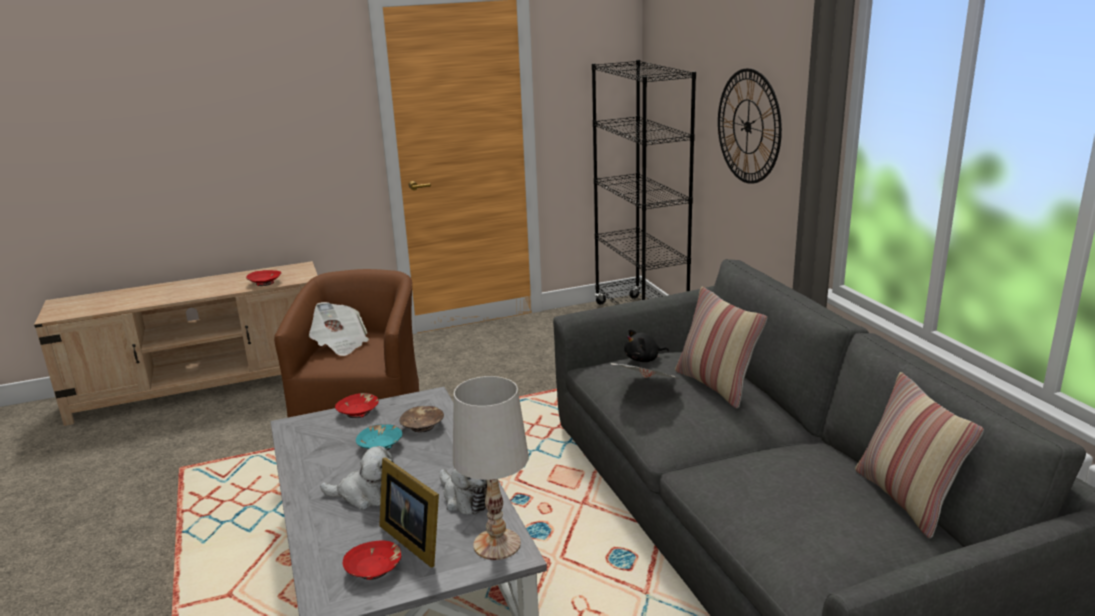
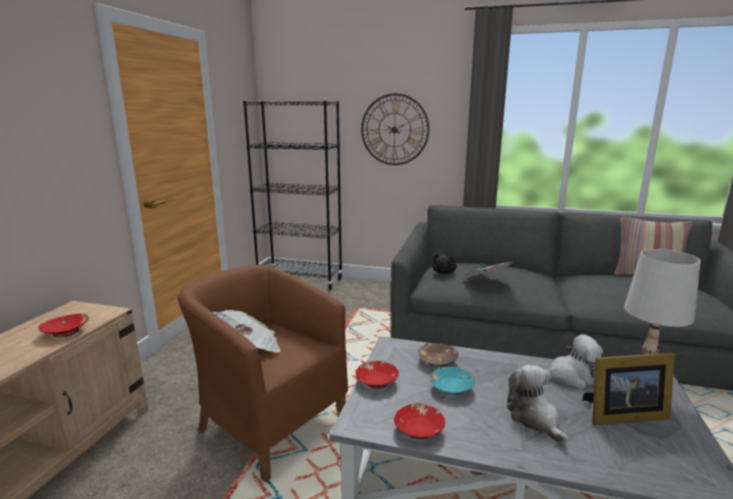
camera: 55 degrees left, 5 degrees down
plush toy [320,446,394,510] -> plush toy turned 60 degrees counterclockwise [507,365,568,444]
red bowl [343,541,401,580] -> red bowl moved to [394,404,445,440]
pillow [675,287,767,408] -> none

